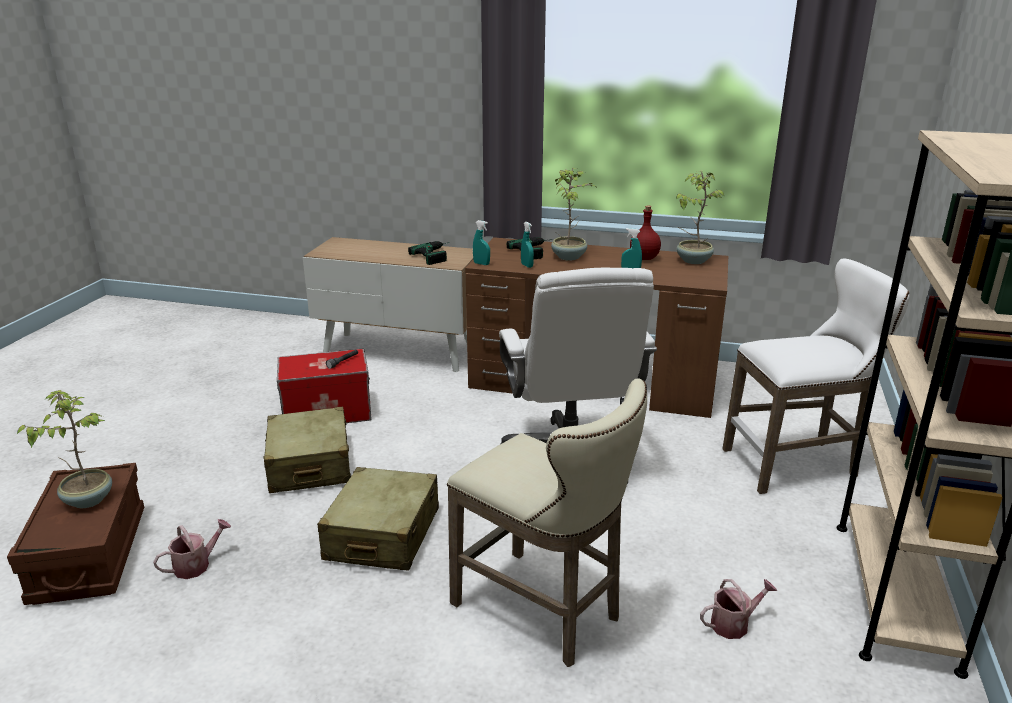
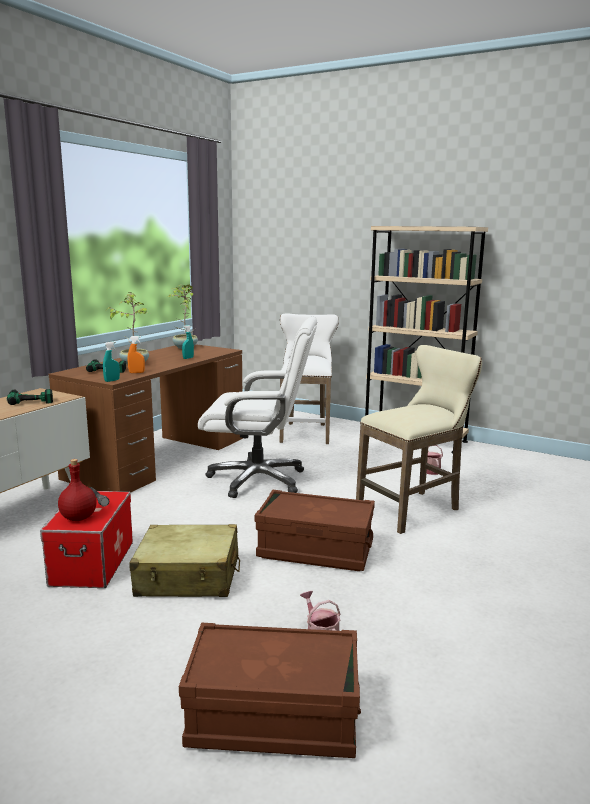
camera: 75 degrees left, 10 degrees down
potted plant [17,390,112,508] -> none
beige suitcase [317,467,439,571] -> brown storage box [255,490,375,571]
turquoise spray bottle [521,222,534,268] -> orange spray bottle [128,336,145,373]
red bottle [630,205,661,260] -> red bottle moved to [58,459,97,521]

